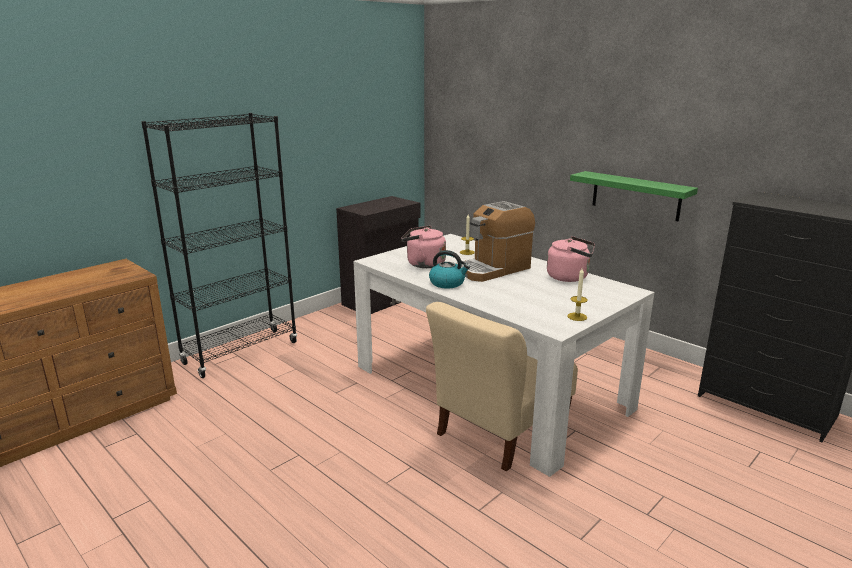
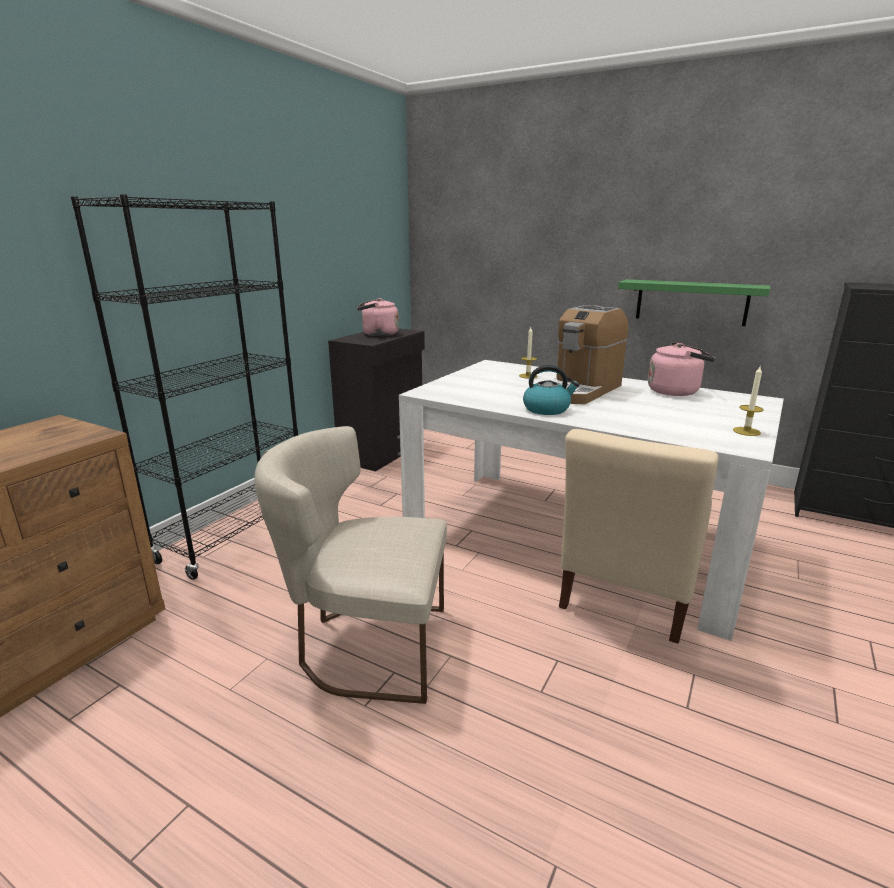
camera: 15 degrees left, 0 degrees up
pink kettle [401,225,446,268] -> pink kettle moved to [357,298,399,336]
none -> beige chair [254,426,447,704]

